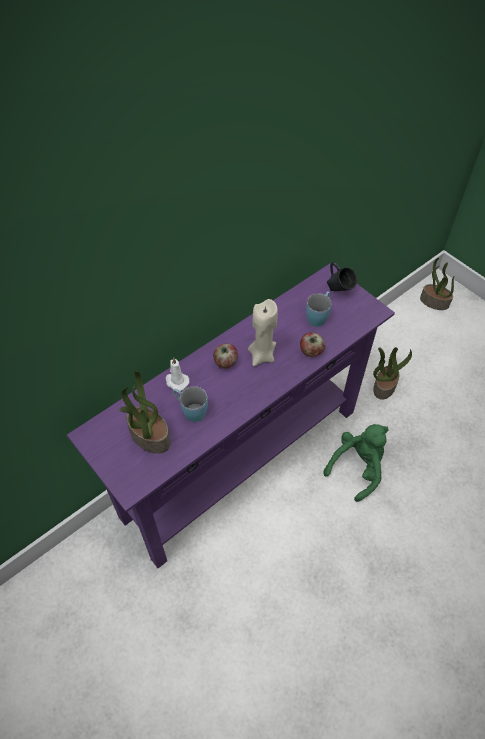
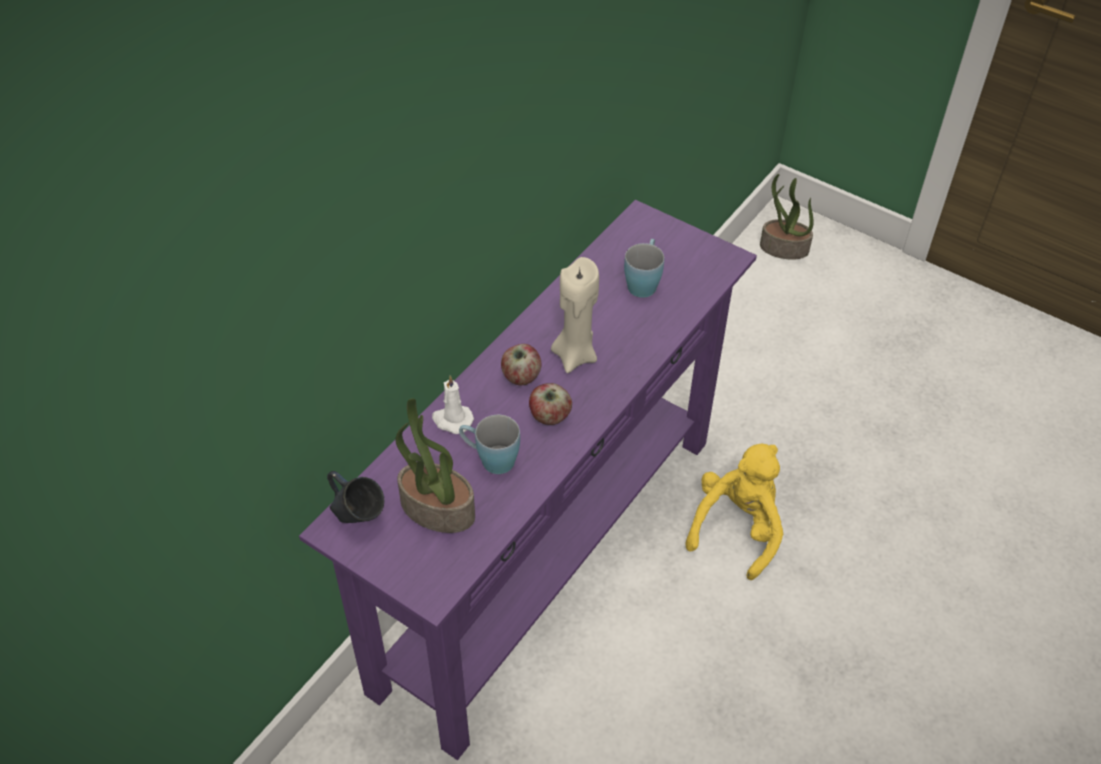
camera: 15 degrees left, 5 degrees down
apple [300,332,325,357] -> apple moved to [529,383,572,425]
green plush toy [323,424,389,502] -> yellow plush toy [685,443,783,580]
blue mug [327,262,357,291] -> blue mug moved to [327,471,384,523]
potted plant [373,347,412,399] -> none

